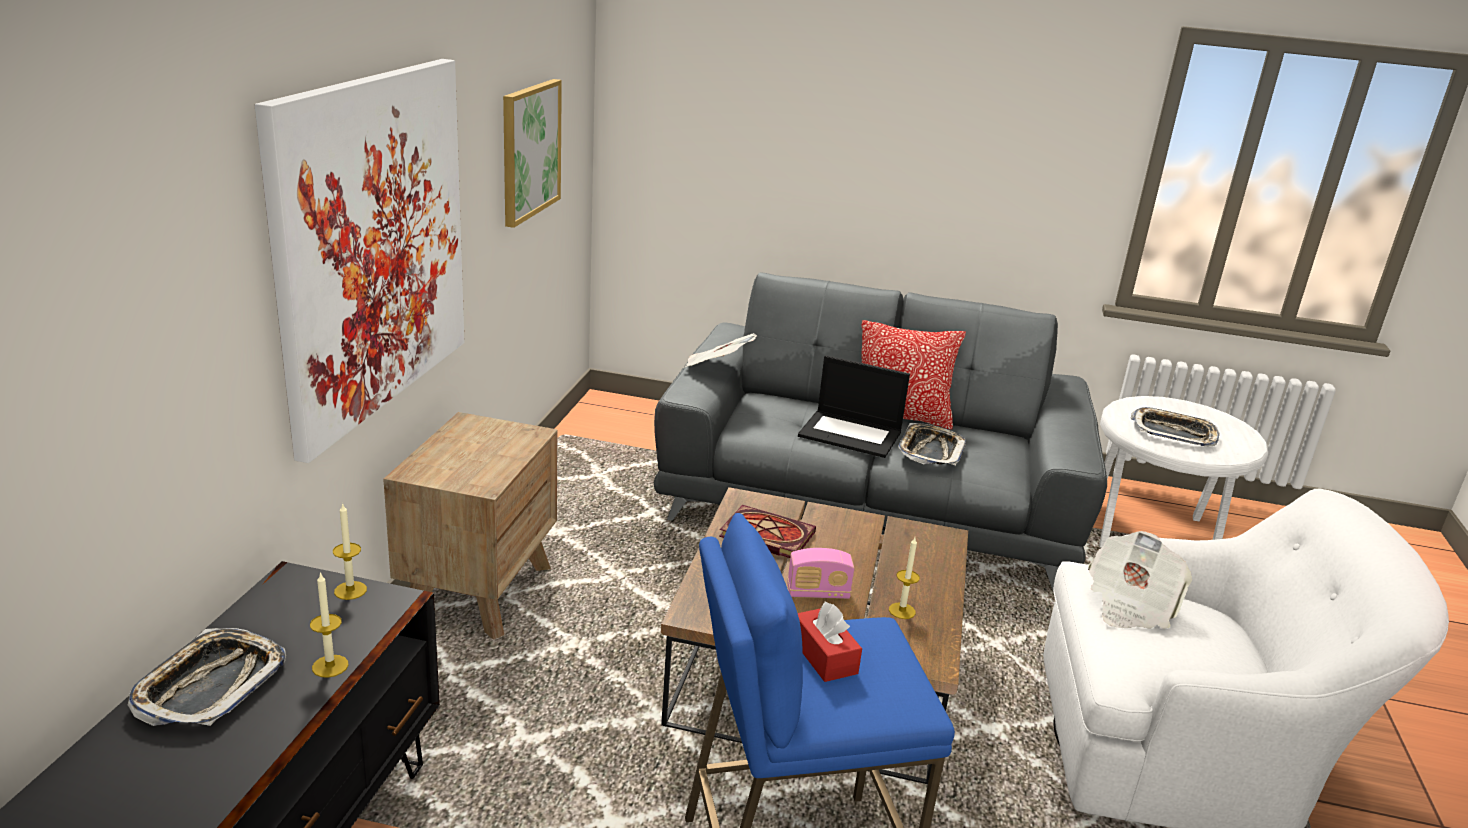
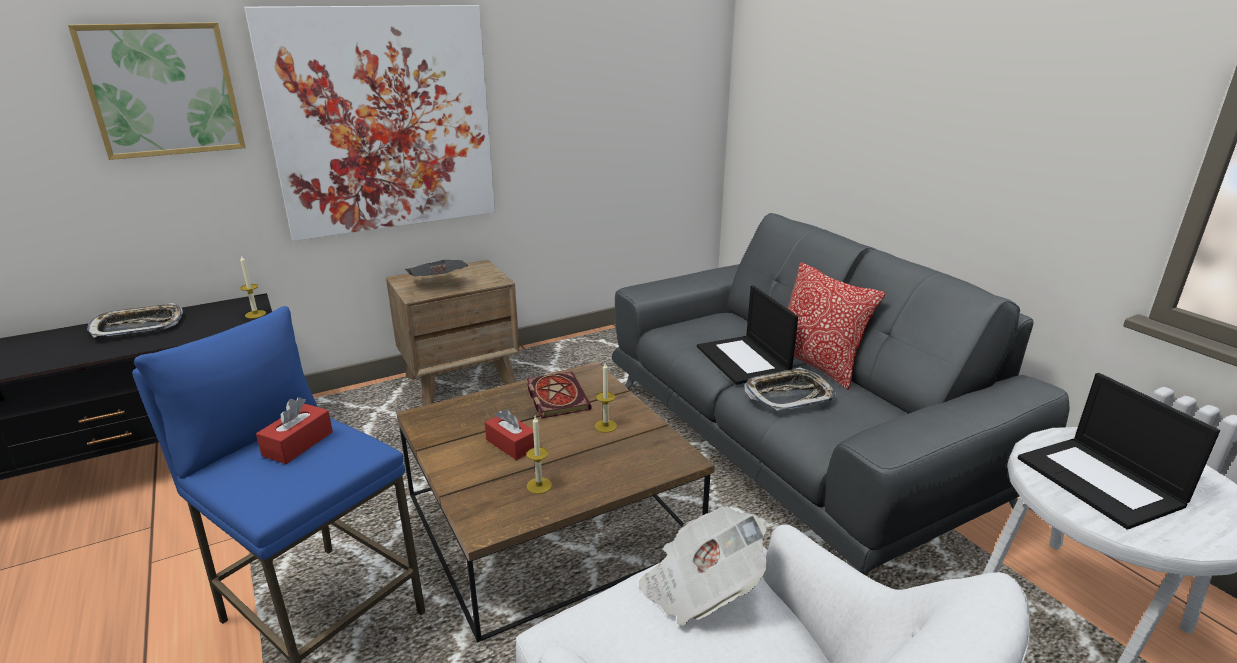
camera: 50 degrees right, 0 degrees up
candle [310,572,349,678] -> candle moved to [595,363,617,433]
picture [503,79,562,228] -> picture moved to [68,22,246,160]
newspaper [685,333,757,367] -> newspaper moved to [404,260,468,276]
radio [787,548,854,599] -> red tissue box [485,409,534,460]
tray [1130,407,1219,447] -> laptop [1018,373,1220,530]

